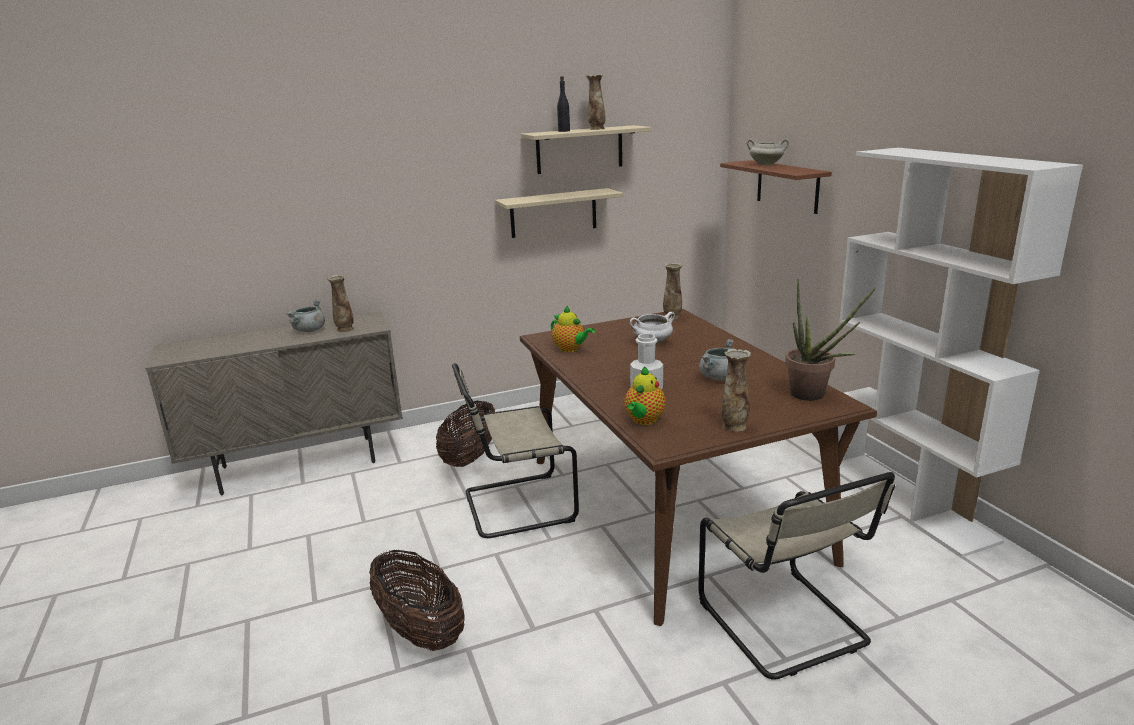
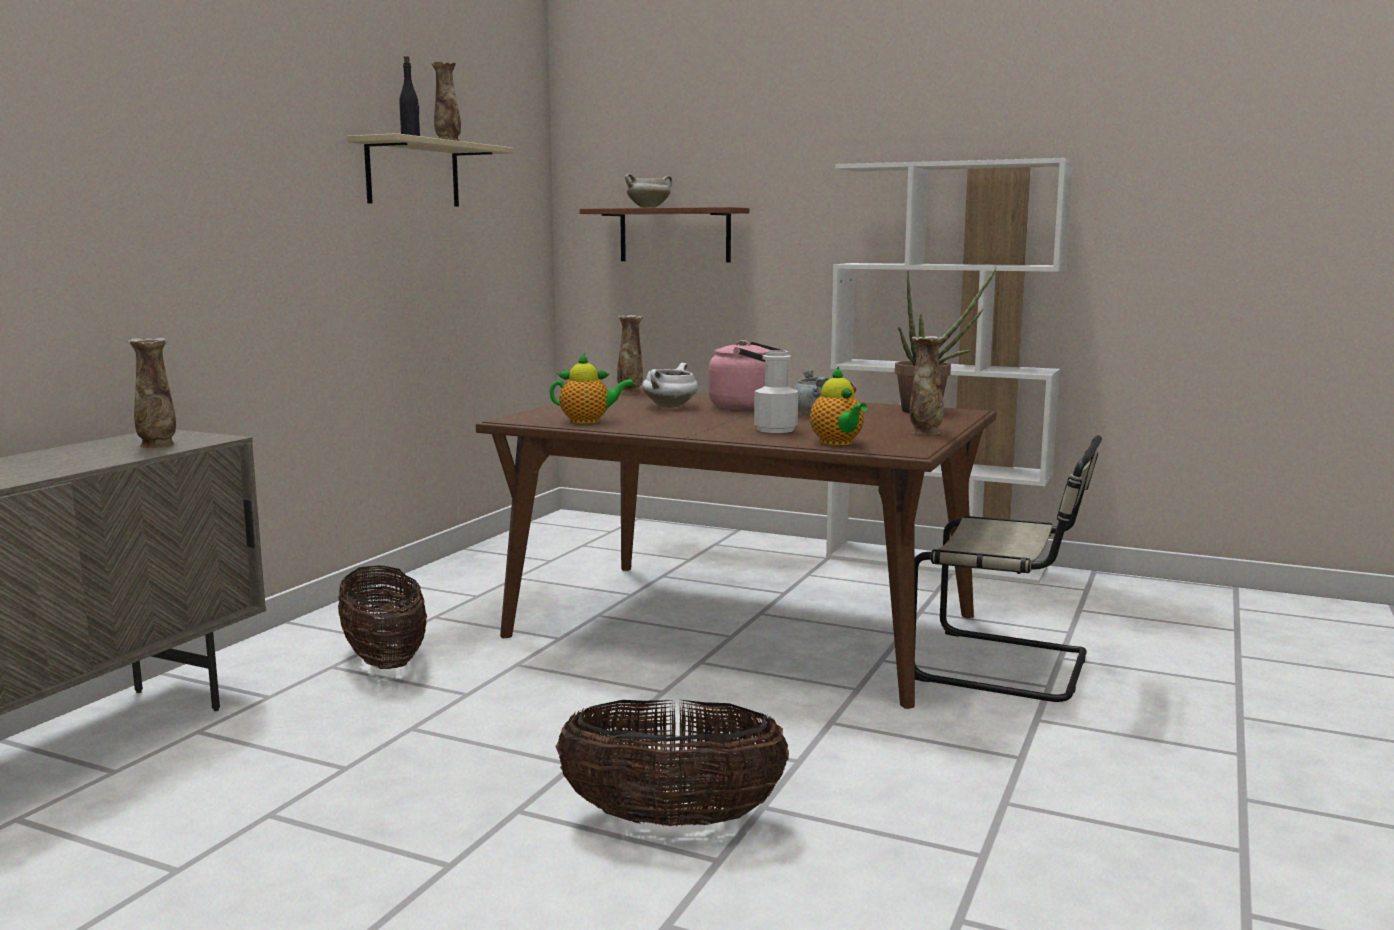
camera: 45 degrees left, 10 degrees down
grey cooking pot [286,299,325,332] -> none
beige chair [452,363,579,538] -> none
beige shelf [495,188,624,238] -> none
none -> pink kettle [709,340,785,410]

